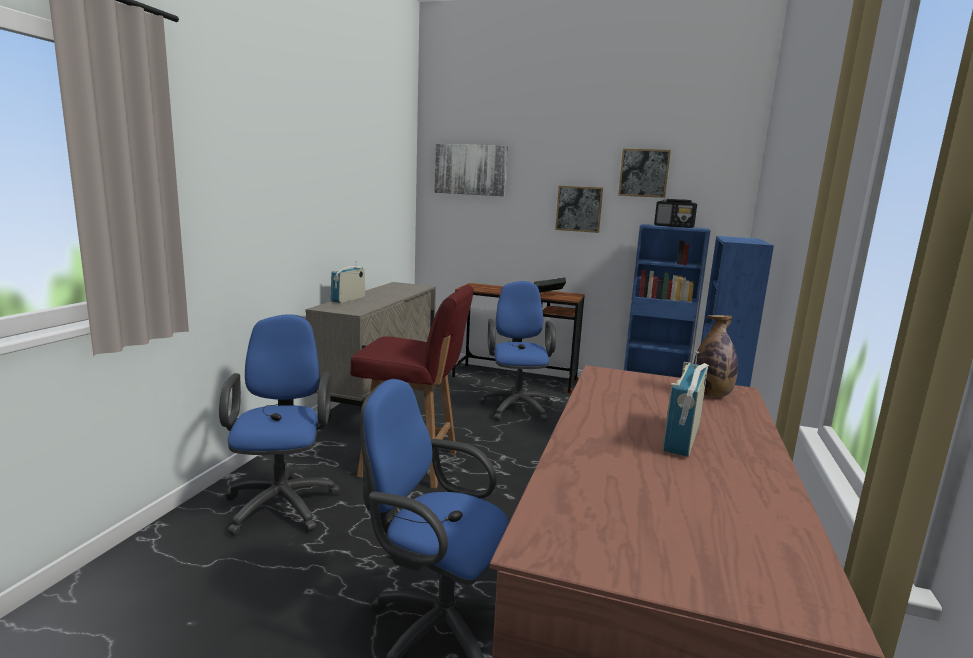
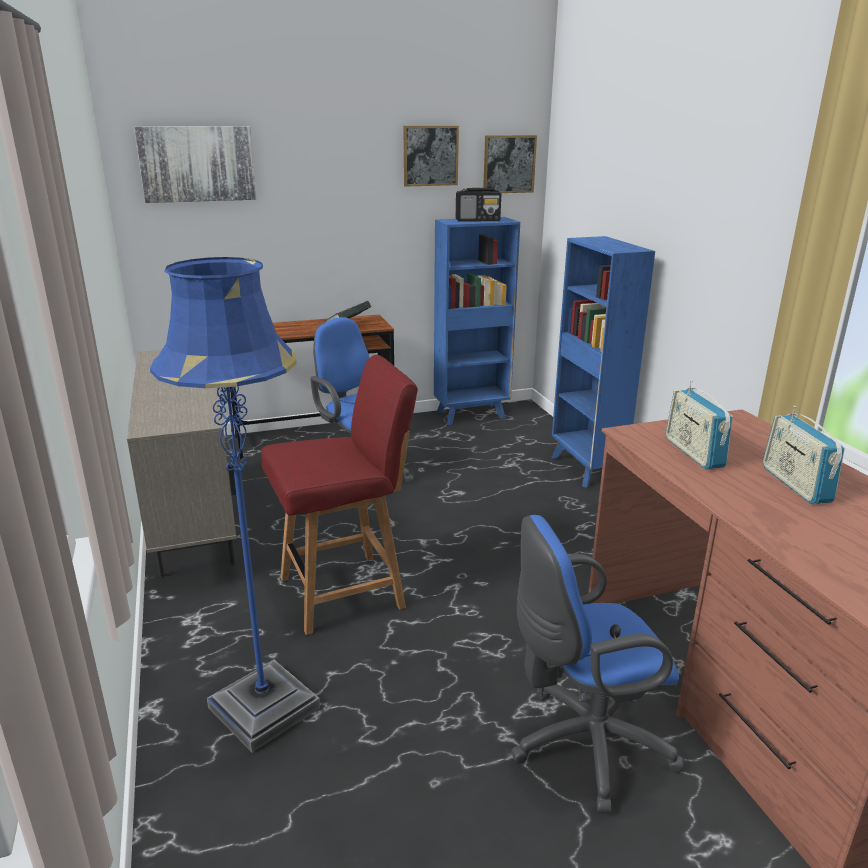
camera: 35 degrees left, 10 degrees up
blue office chair [219,314,340,536] -> blue floor lamp [150,257,320,752]
radio [331,261,365,303] -> radio moved to [666,380,733,469]
picture [555,186,603,233] -> picture moved to [483,135,537,193]
bottle [694,315,738,397] -> none

